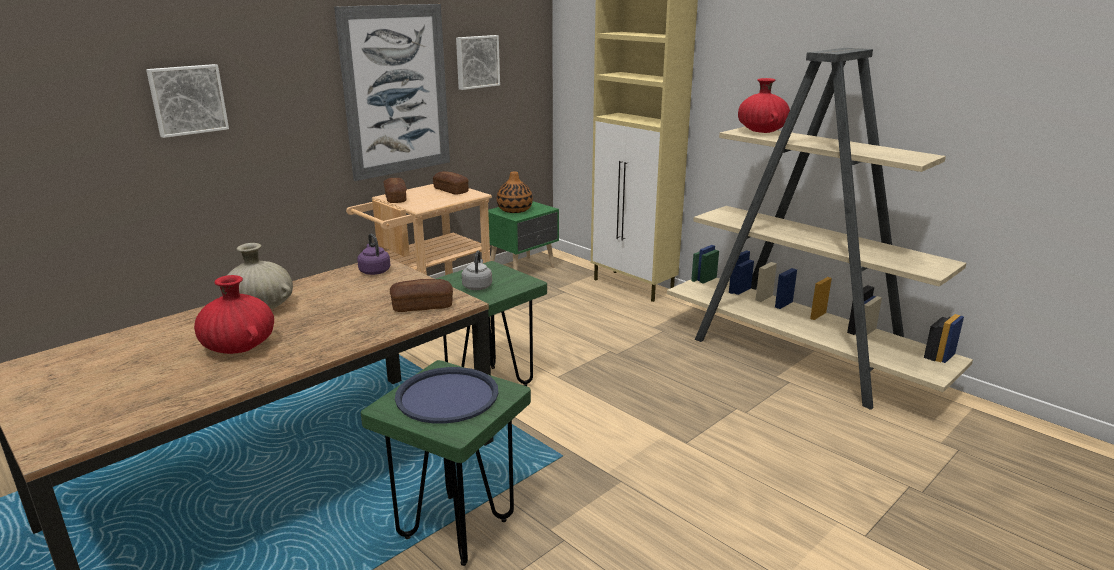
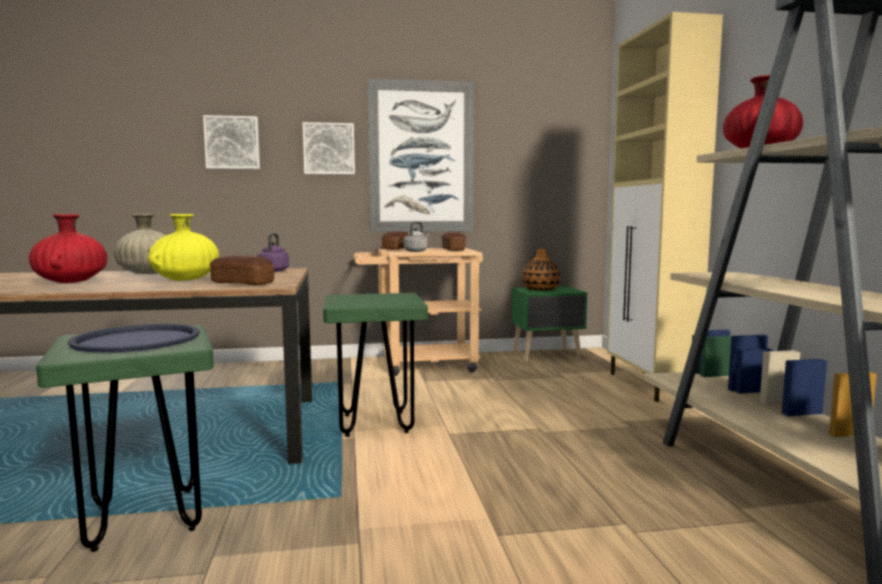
camera: 35 degrees right, 15 degrees down
picture [456,35,500,90] -> picture moved to [303,122,355,175]
grey kettle [462,250,492,290] -> grey kettle moved to [404,221,429,252]
none -> yellow vase [148,214,219,281]

